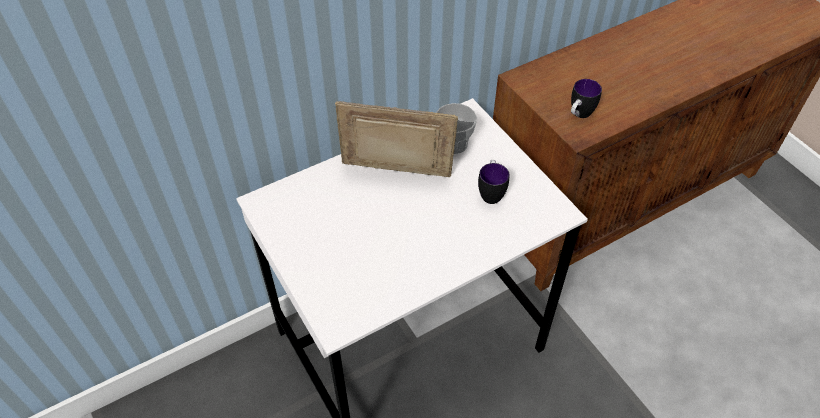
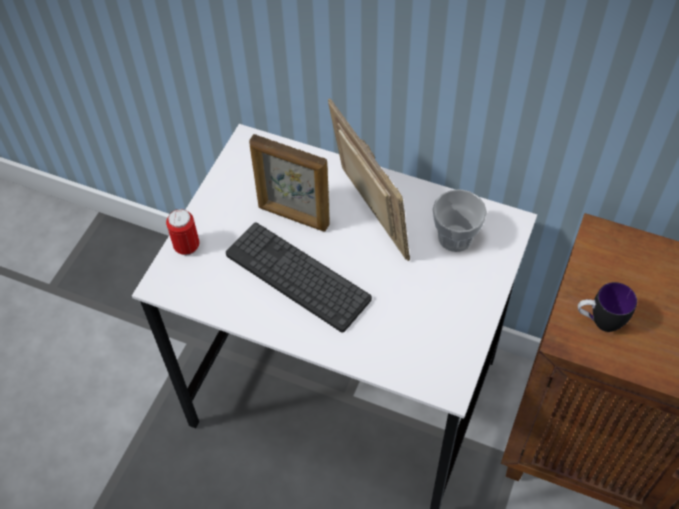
camera: 55 degrees right, 5 degrees up
mug [478,160,510,204] -> none
none -> can [166,209,200,255]
none -> keyboard [226,222,372,333]
none -> picture frame [249,134,330,231]

